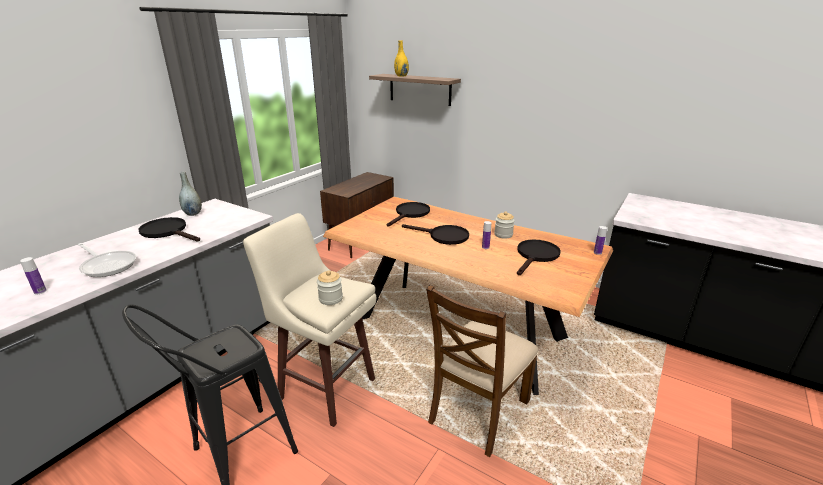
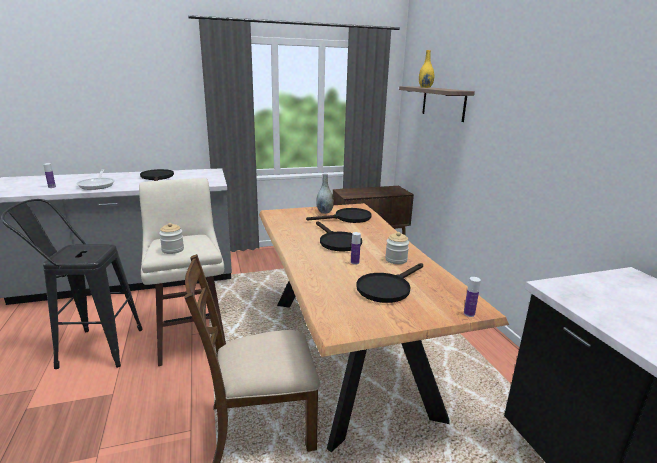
camera: 40 degrees right, 5 degrees down
grey vase [179,172,202,216] -> grey vase moved to [316,174,334,214]
black frying pan [517,239,561,275] -> black frying pan turned 150 degrees clockwise [356,263,423,303]

